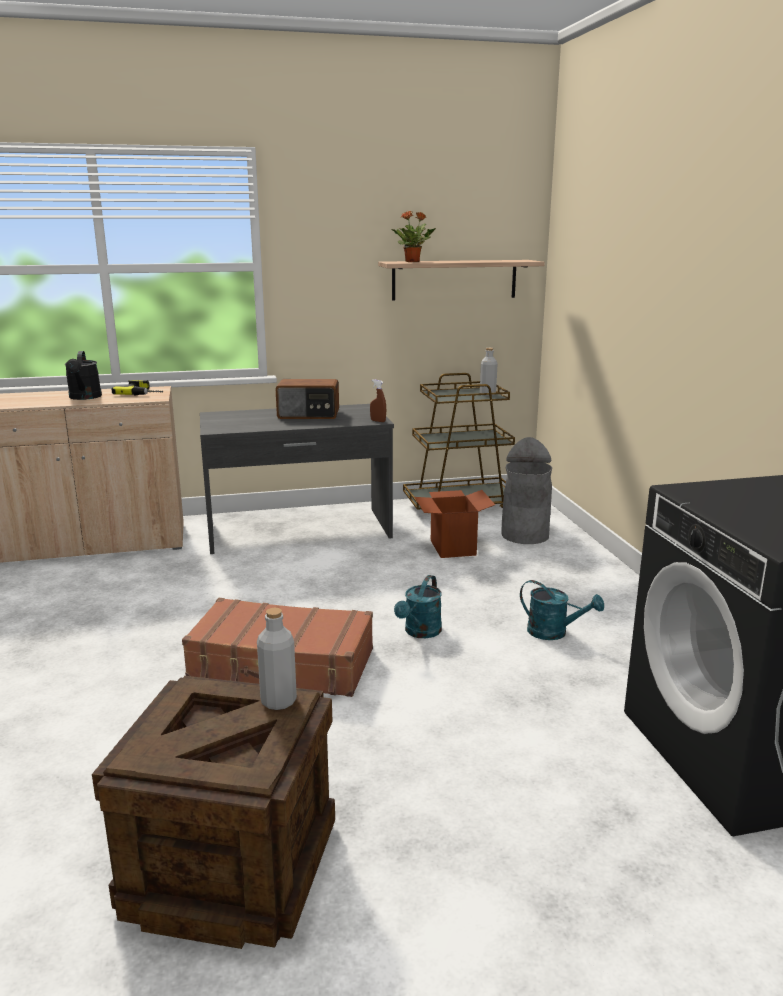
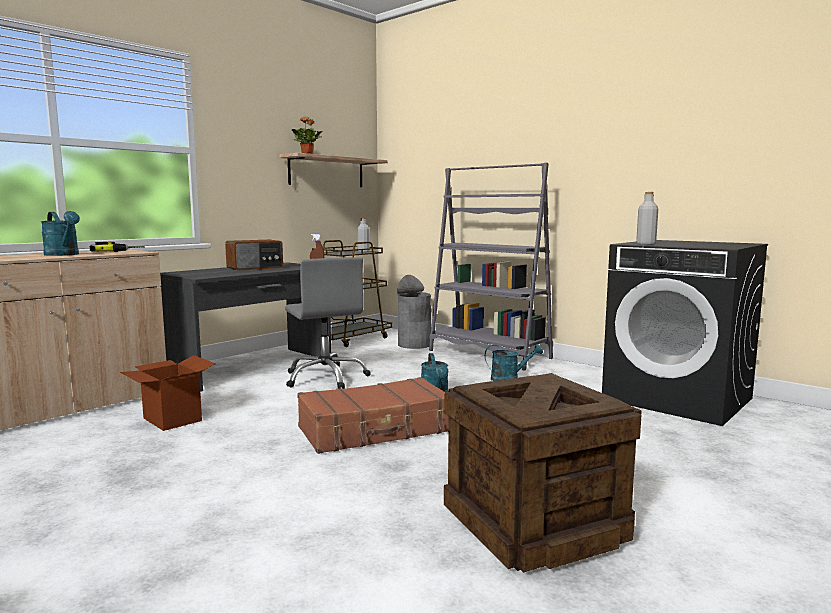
camera: 35 degrees left, 10 degrees down
black watering can [65,351,102,400] -> turquoise watering can [41,211,80,256]
grey bottle [257,608,297,710] -> grey bottle moved to [636,192,658,245]
cardboard box [415,490,495,558] -> cardboard box moved to [120,355,216,431]
none -> grey office chair [285,257,371,389]
none -> grey bookcase [429,163,553,371]

